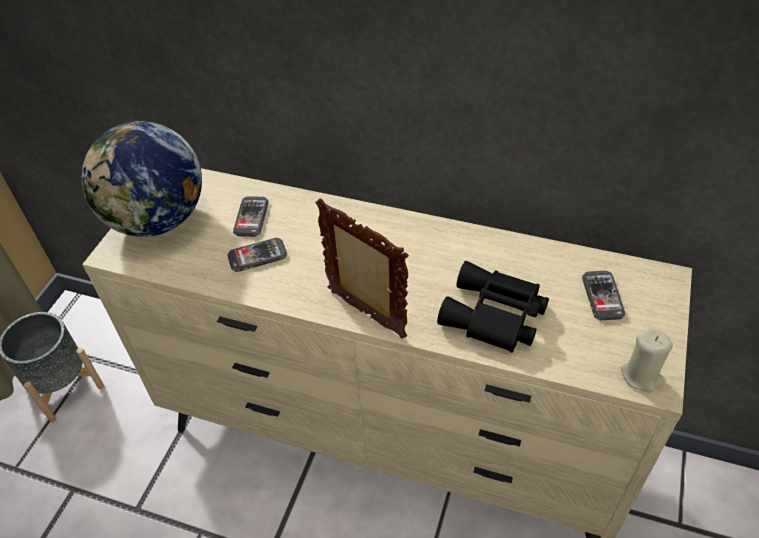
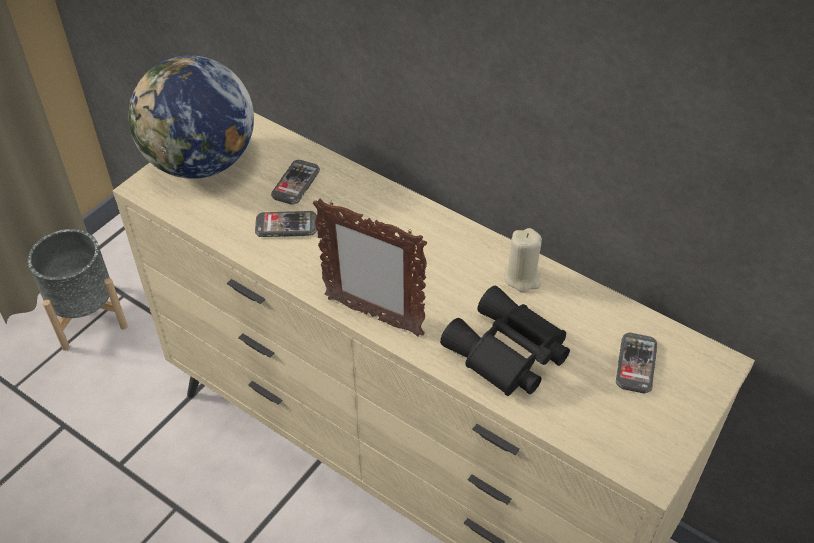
camera: 15 degrees right, 0 degrees up
picture frame [315,198,409,338] -> picture frame turned 150 degrees clockwise [313,199,427,337]
beige candle [621,329,673,392] -> beige candle moved to [504,228,542,292]

